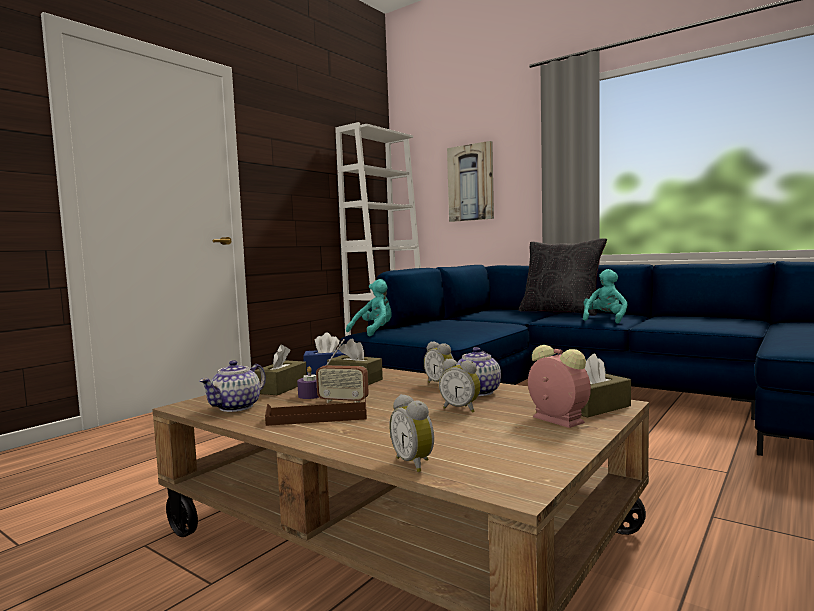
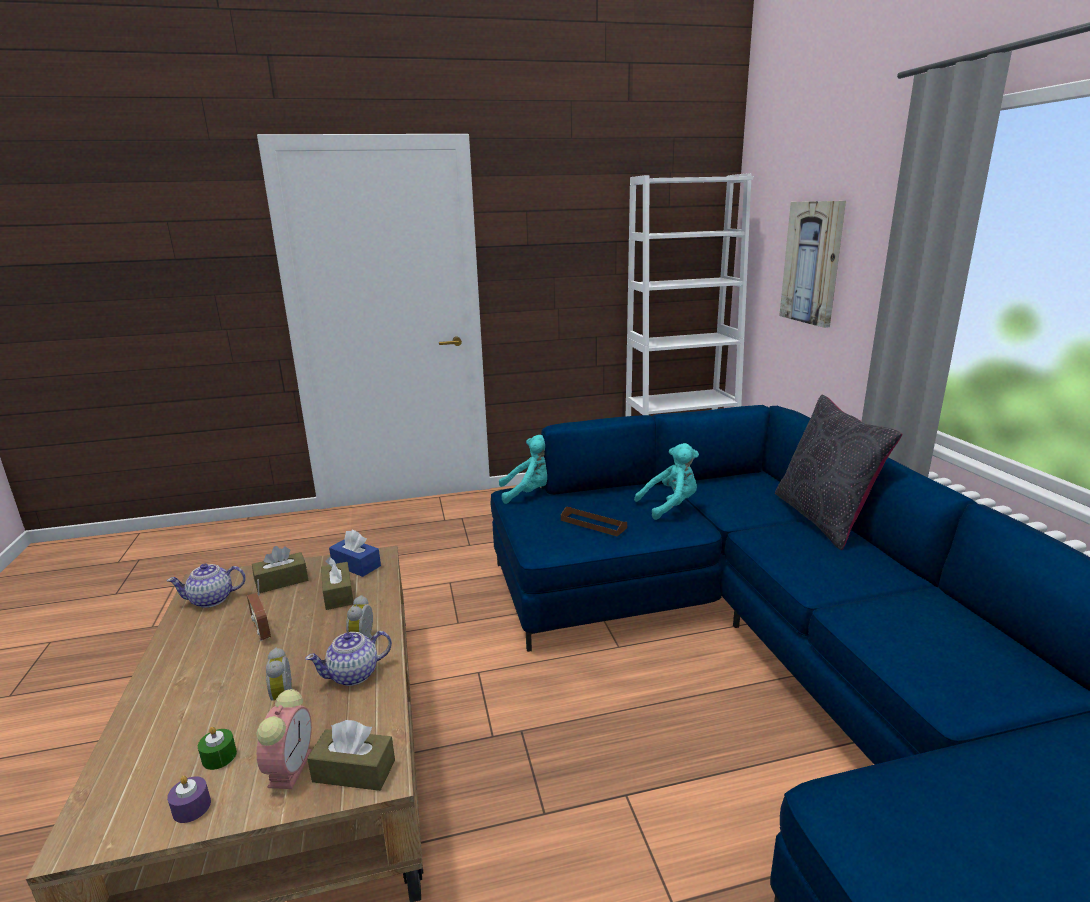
camera: 40 degrees right, 15 degrees up
brown tray [265,398,367,426] -> brown tray moved to [561,507,627,536]
purple candle [297,366,319,399] -> purple candle moved to [167,776,211,823]
alarm clock [389,394,434,472] -> none
turquoise plush toy [583,269,627,324] -> turquoise plush toy moved to [634,443,699,520]
none -> green candle [198,727,237,770]

